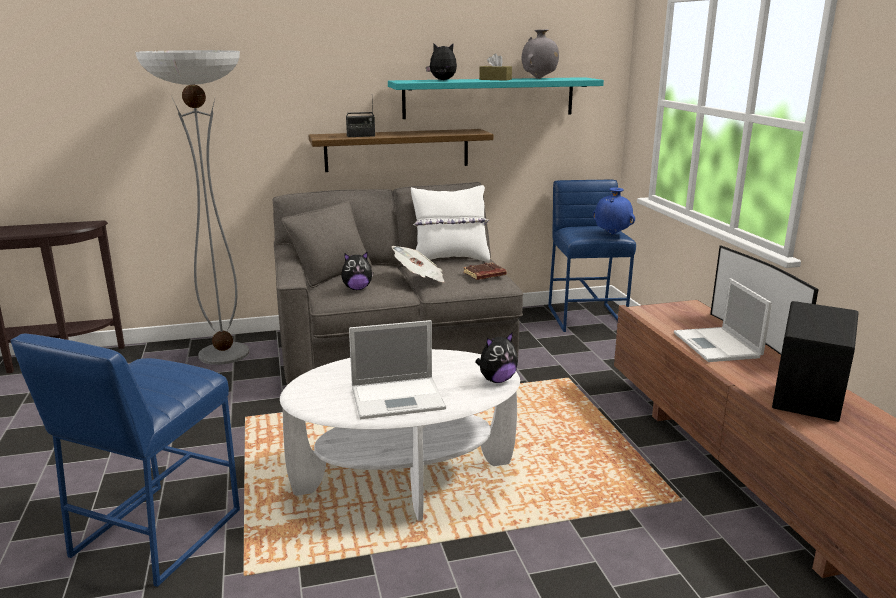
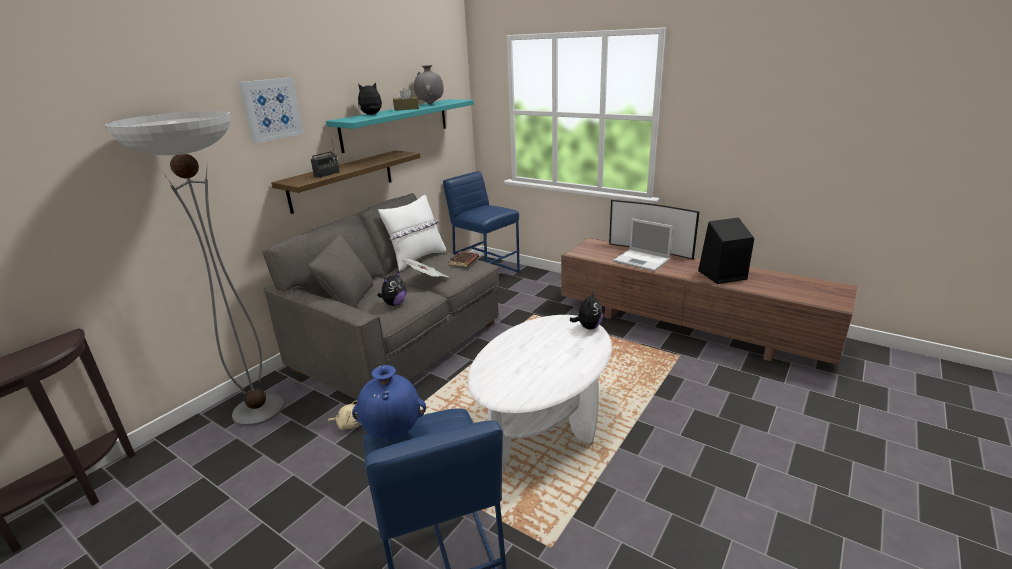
camera: 40 degrees left, 5 degrees up
laptop [349,320,446,419] -> none
blue vase [593,188,635,234] -> blue vase moved to [352,365,426,441]
none -> picture [238,77,304,143]
none -> beige plush toy [327,400,360,430]

